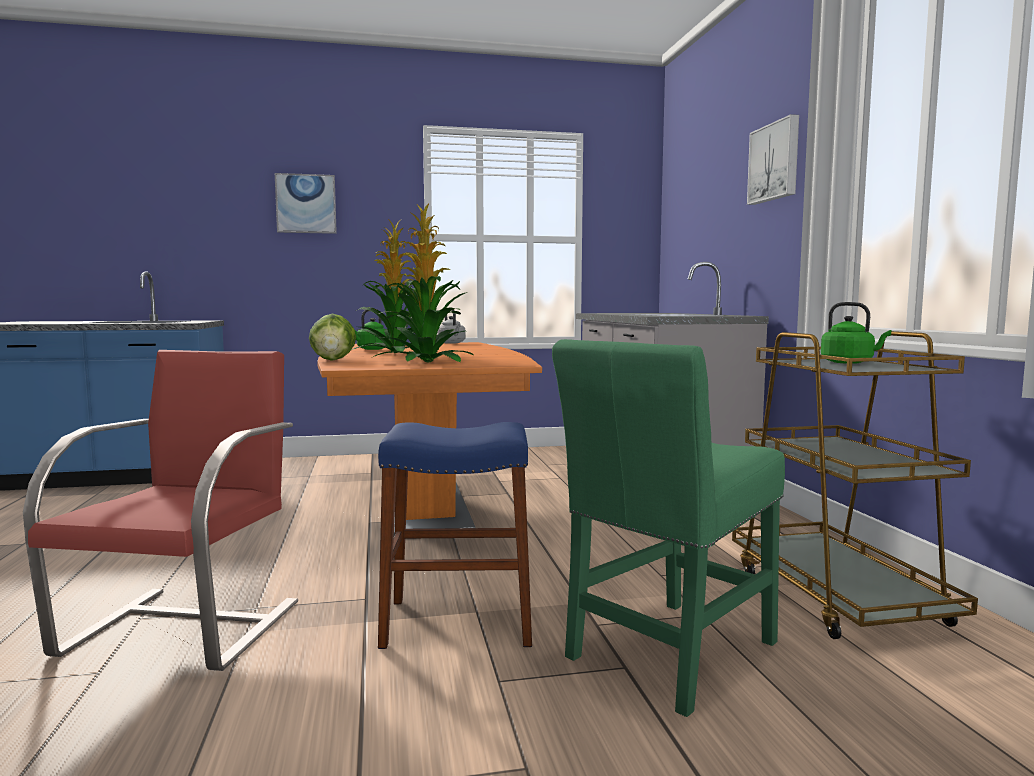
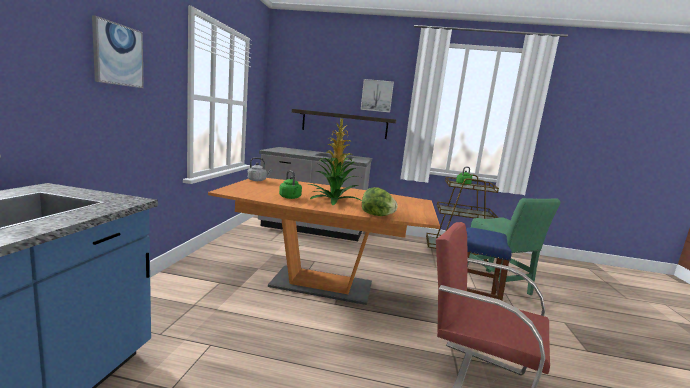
camera: 70 degrees left, 5 degrees up
potted plant [373,203,474,363] -> none
none -> shelf [292,109,396,139]

